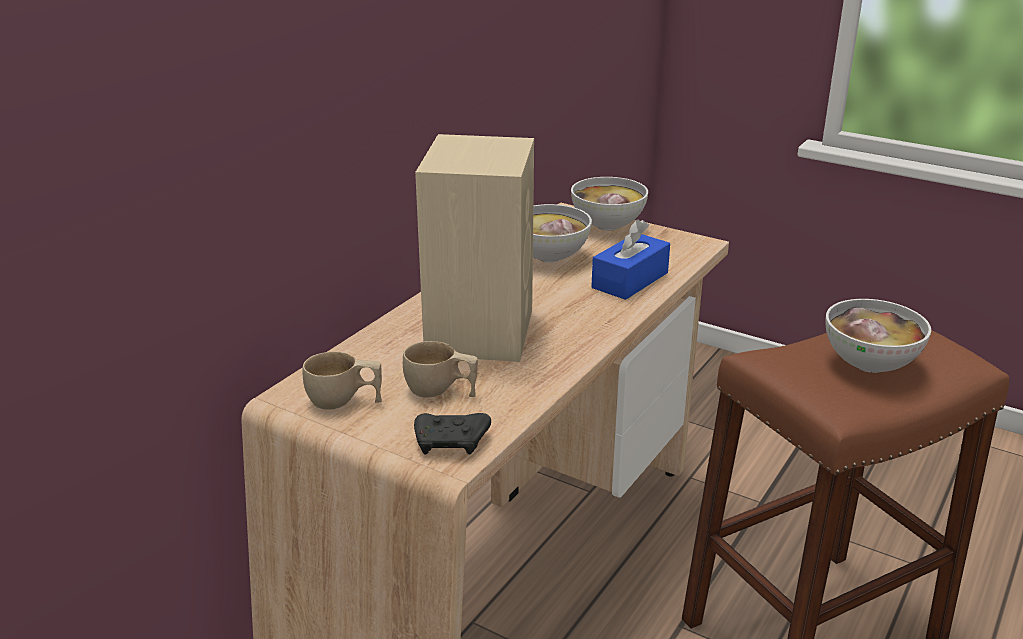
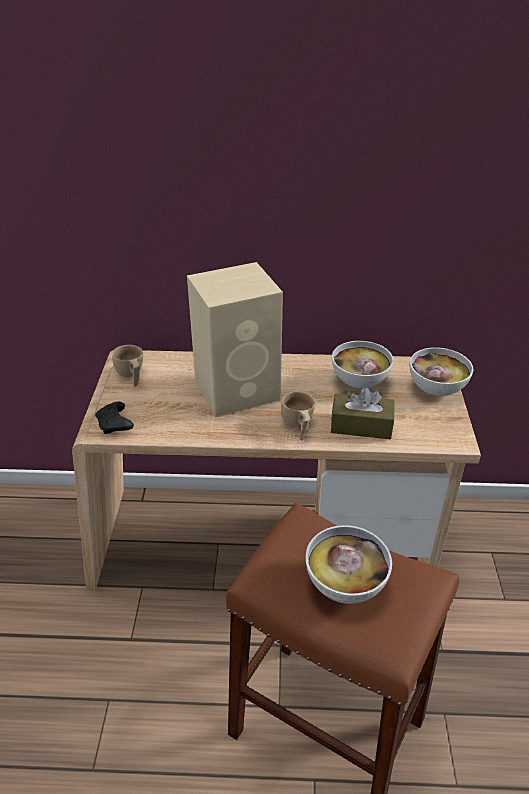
camera: 60 degrees right, 10 degrees up
beige cup [403,341,478,398] -> beige cup moved to [281,392,315,440]
blue tissue box [591,220,670,300] -> brown tissue box [331,387,395,439]

